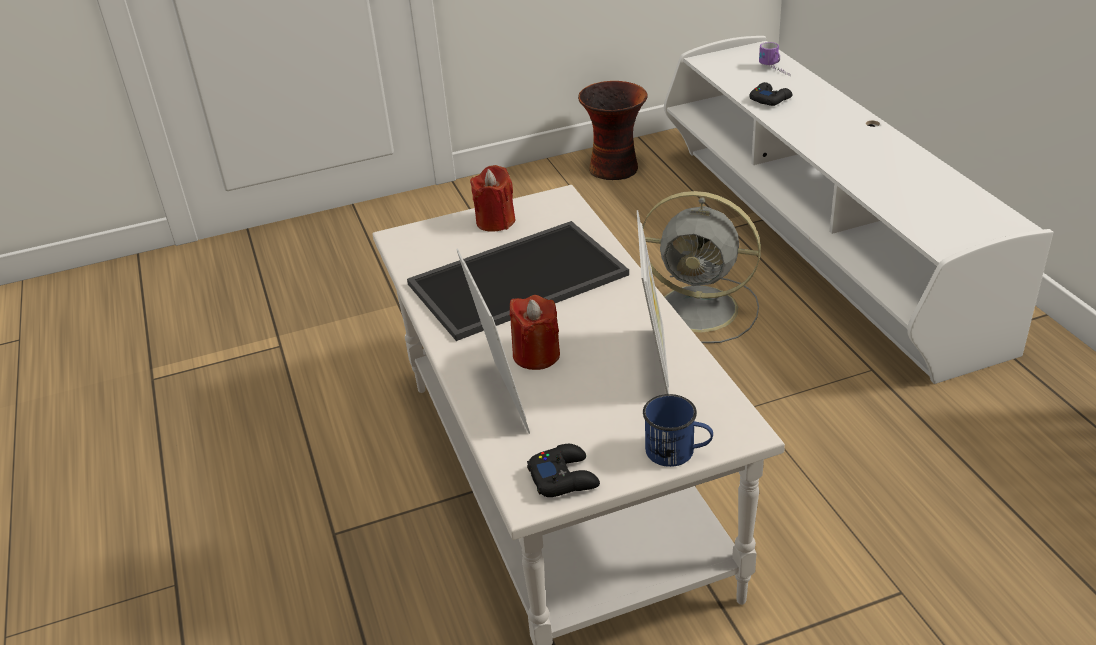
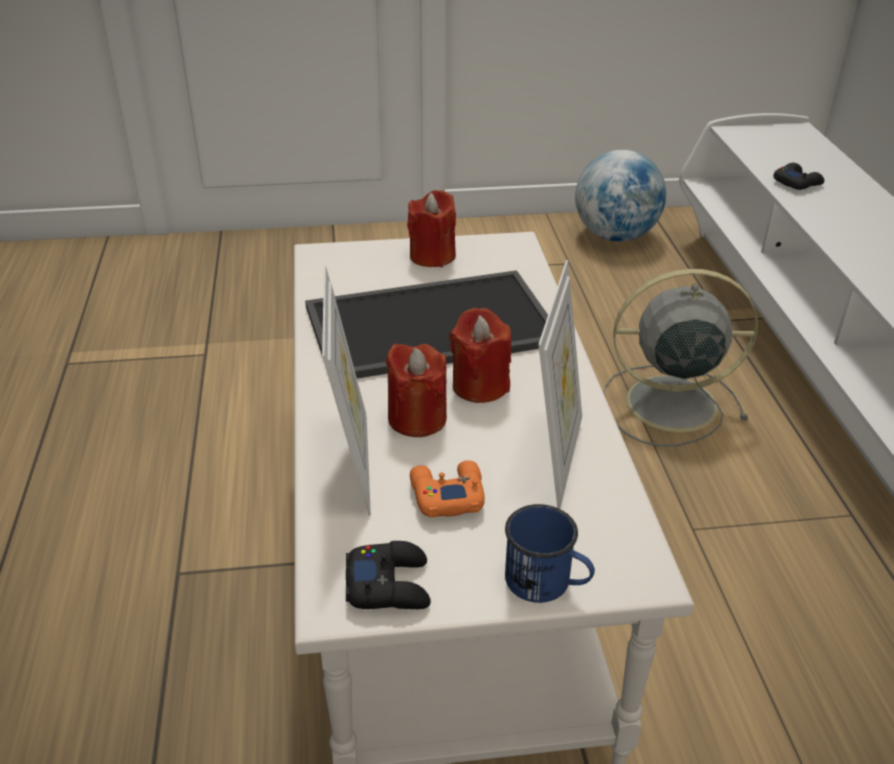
camera: 10 degrees right, 0 degrees up
vase [578,81,648,180] -> globe [575,150,666,242]
grey fan [643,191,761,343] -> grey fan turned 150 degrees clockwise [604,269,758,447]
mug [759,42,791,77] -> none
none -> orange game controller [410,460,485,518]
none -> red candle [450,308,511,403]

